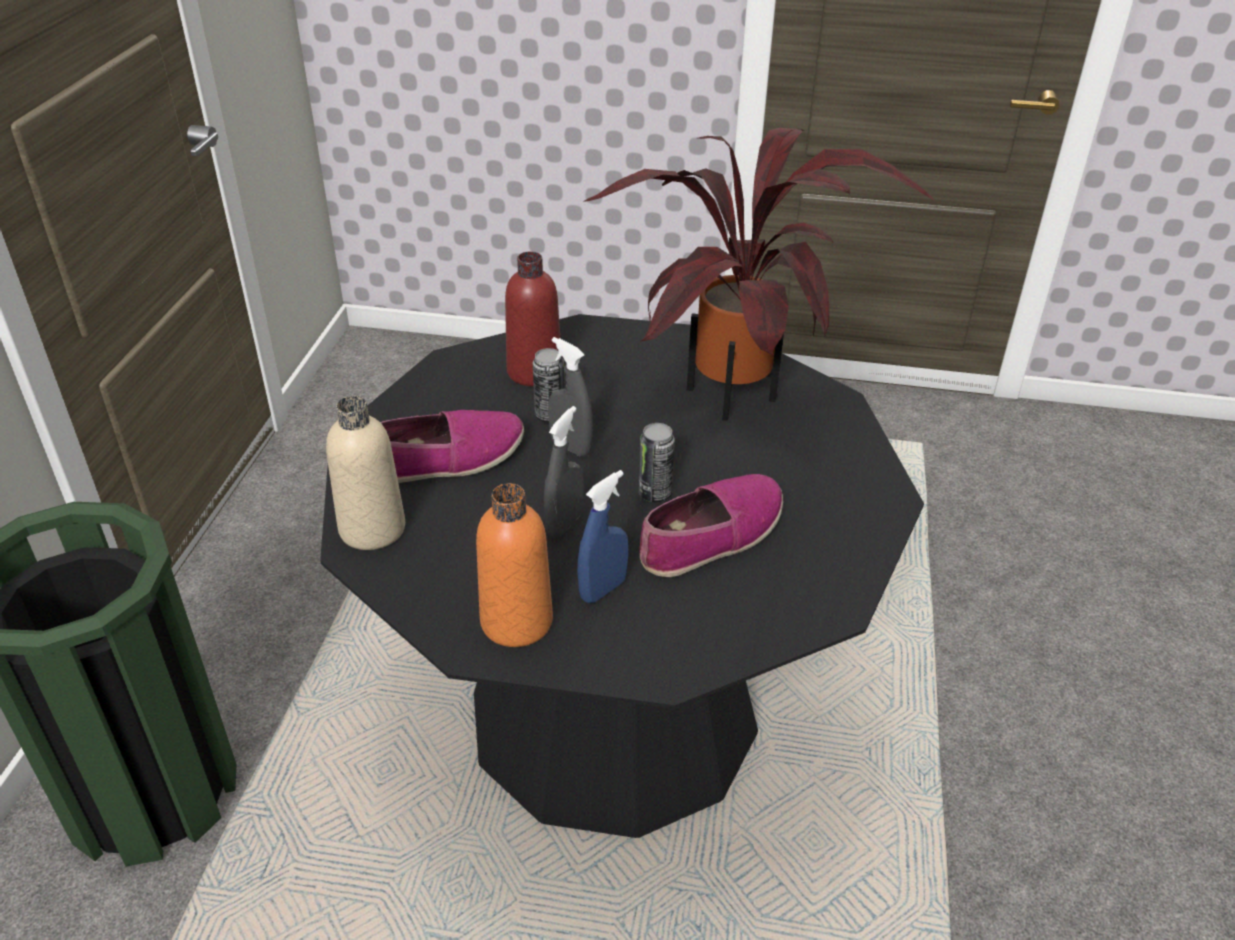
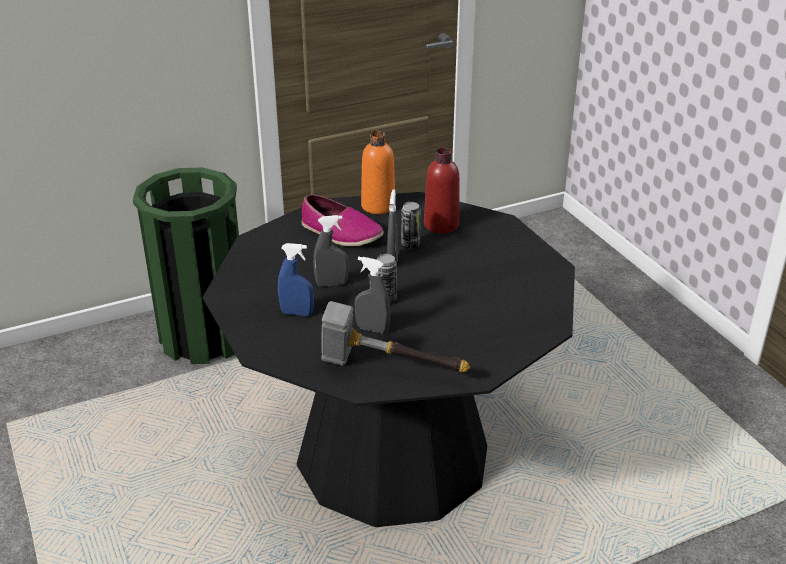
camera: 55 degrees right, 5 degrees down
beige bottle [326,396,405,550] -> none
orange bottle [476,483,553,647] -> orange bottle moved to [361,131,396,214]
potted plant [583,128,935,421] -> none
shoe [640,474,783,577] -> grey spray bottle [355,257,390,333]
none -> hammer [321,301,470,372]

